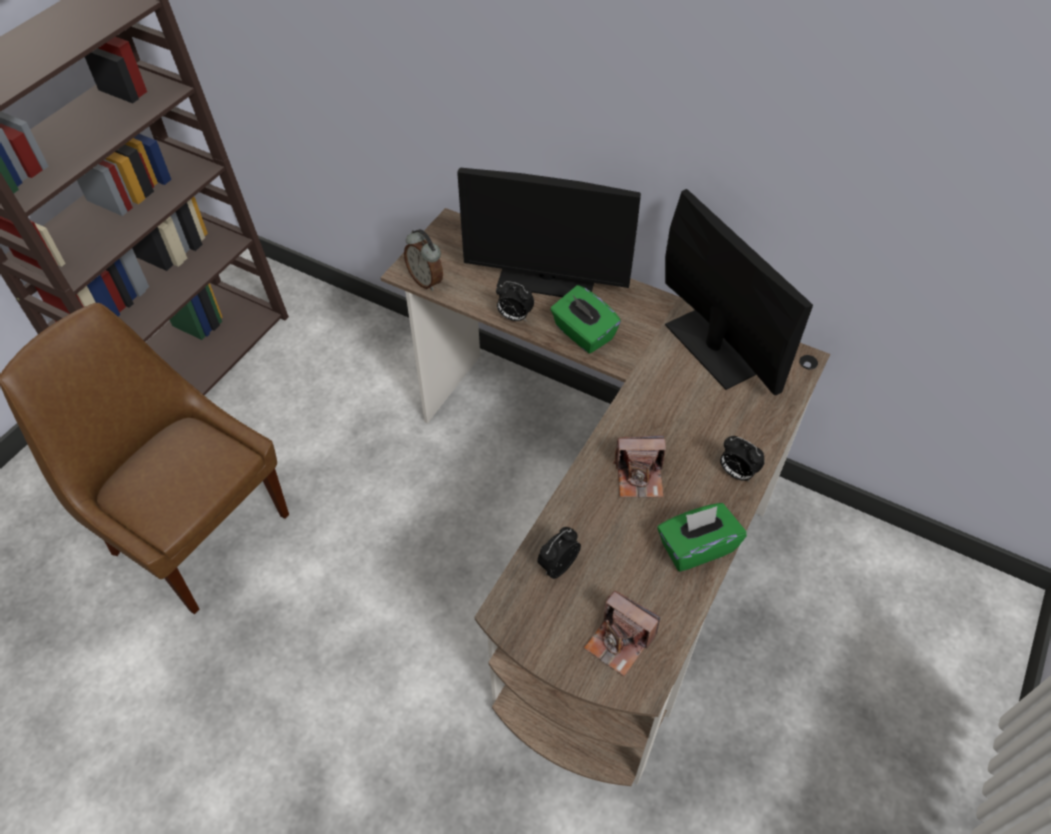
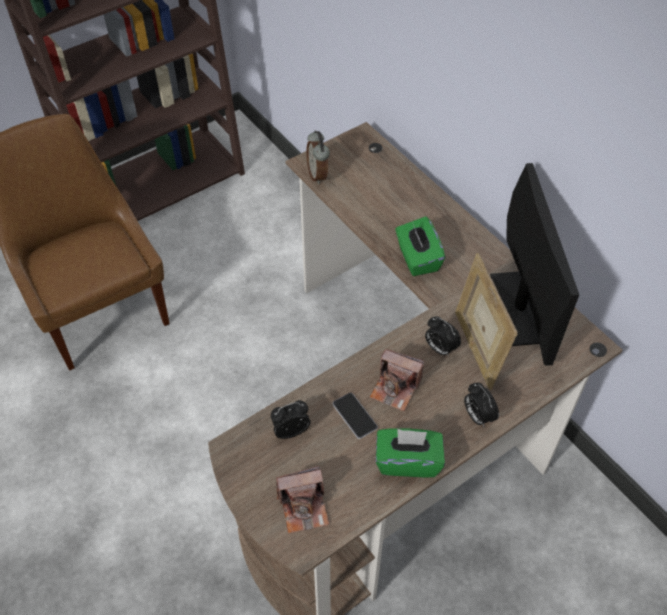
camera: 25 degrees right, 0 degrees up
monitor [457,168,641,297] -> none
alarm clock [496,281,534,321] -> alarm clock moved to [425,316,461,357]
camera [584,591,660,676] -> camera turned 75 degrees counterclockwise [276,466,329,534]
none -> phone [332,393,378,439]
none -> picture frame [455,253,517,390]

